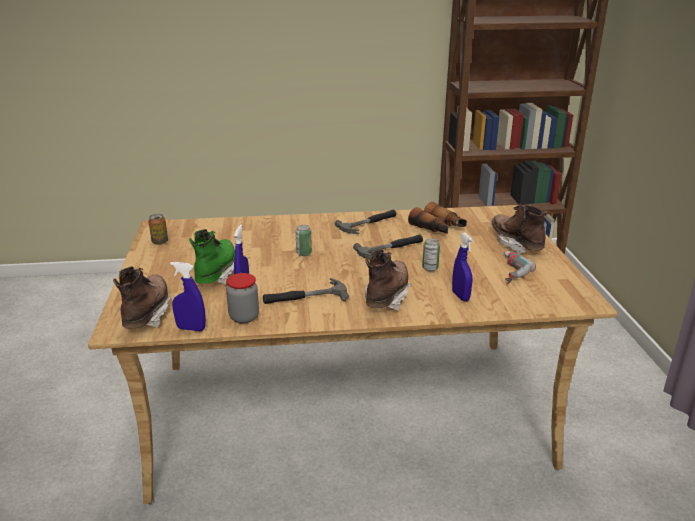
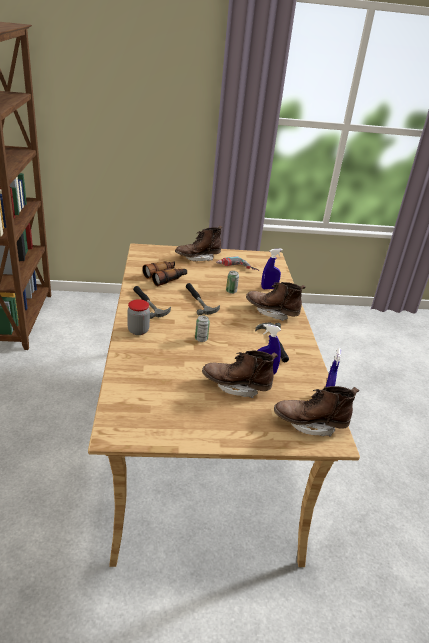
camera: 90 degrees left, 5 degrees up
can [148,214,168,245] -> none
green boot [189,229,235,285] -> brown boot [202,351,278,398]
jar [226,273,259,324] -> jar moved to [128,299,150,335]

